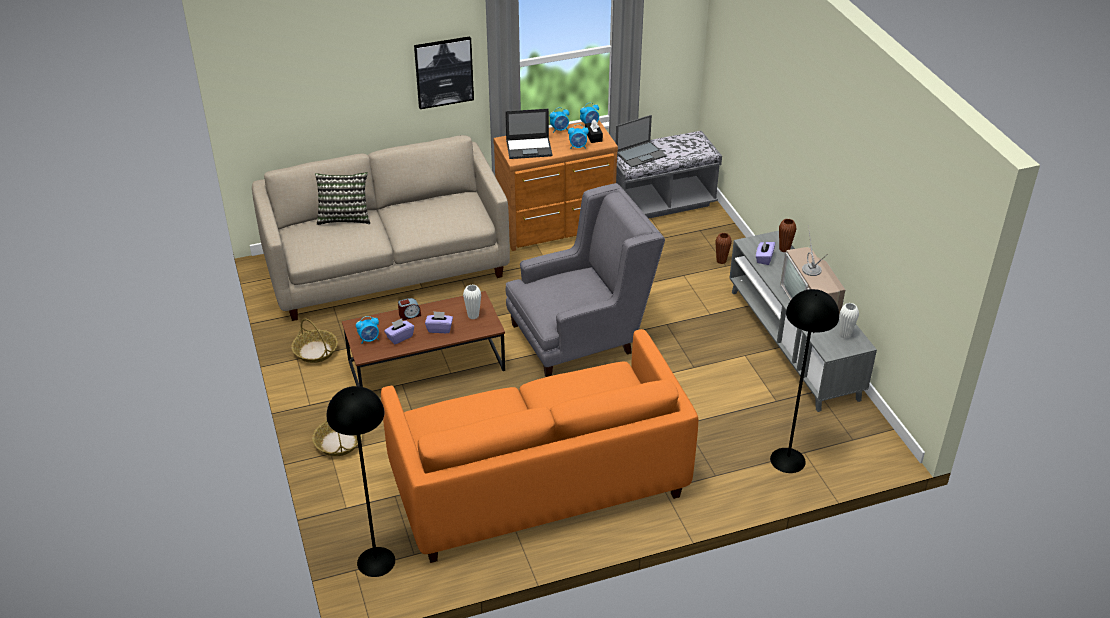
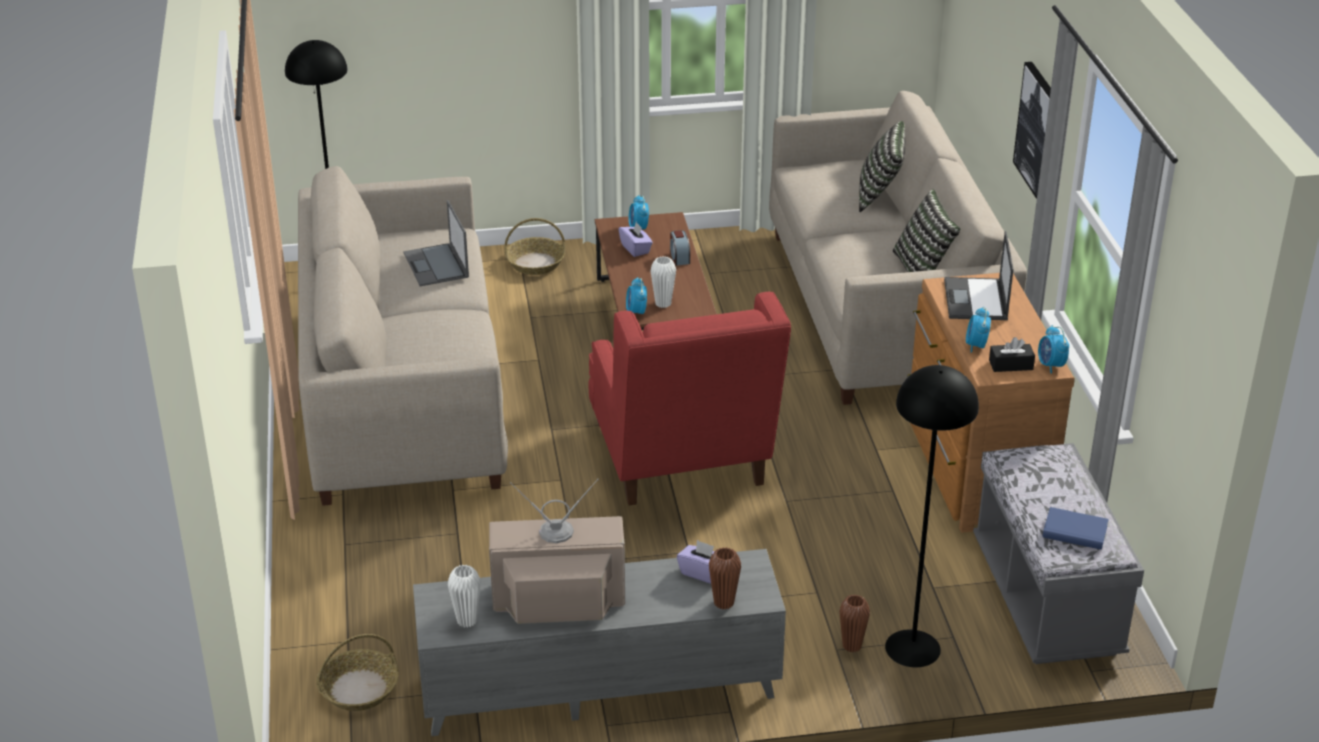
camera: 100 degrees right, 5 degrees down
basket [291,318,338,363] -> basket moved to [316,634,399,711]
orange sofa [381,329,698,563] -> beige sofa [298,166,508,506]
purple tissue box [425,311,453,333] -> none
grey armchair [506,183,665,377] -> red armchair [588,292,791,505]
alarm clock [550,107,569,133] -> alarm clock moved to [626,277,647,314]
laptop [616,115,667,168] -> laptop moved to [403,200,469,286]
black floor lamp [770,289,839,473] -> black floor lamp moved to [885,365,979,667]
none -> pillow [893,189,960,272]
none -> blue book [1043,507,1109,550]

